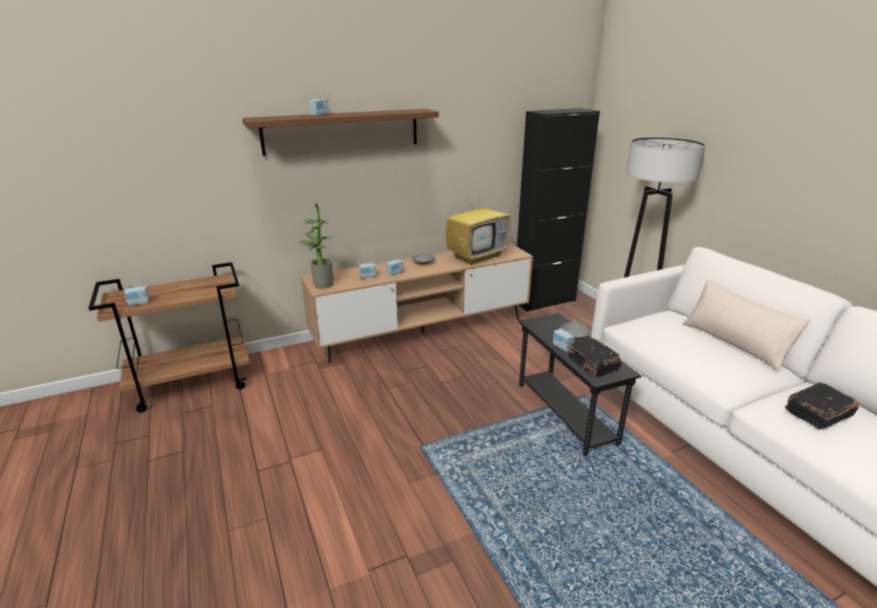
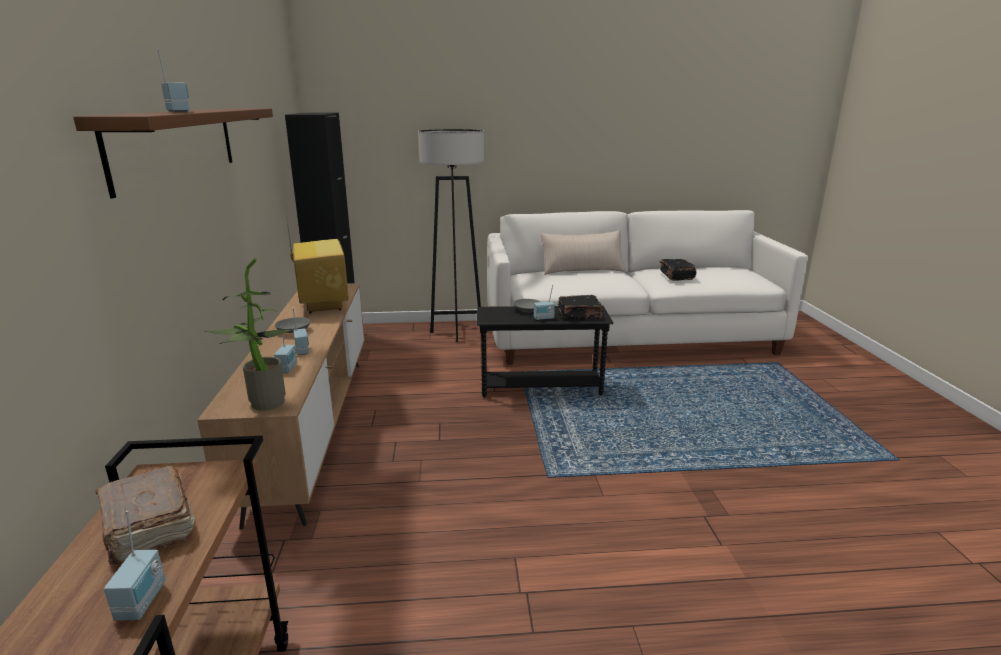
camera: 70 degrees left, 5 degrees down
none -> brown book [95,466,194,565]

